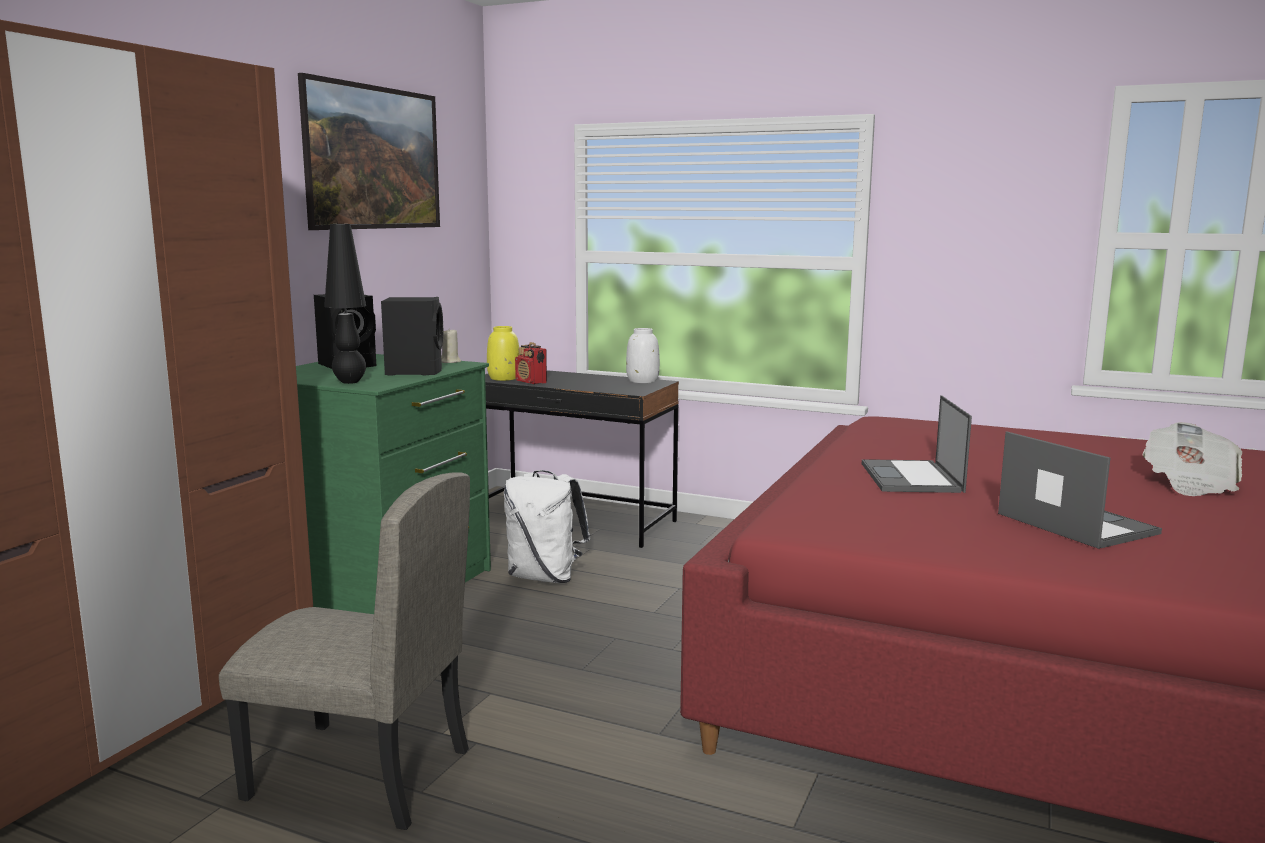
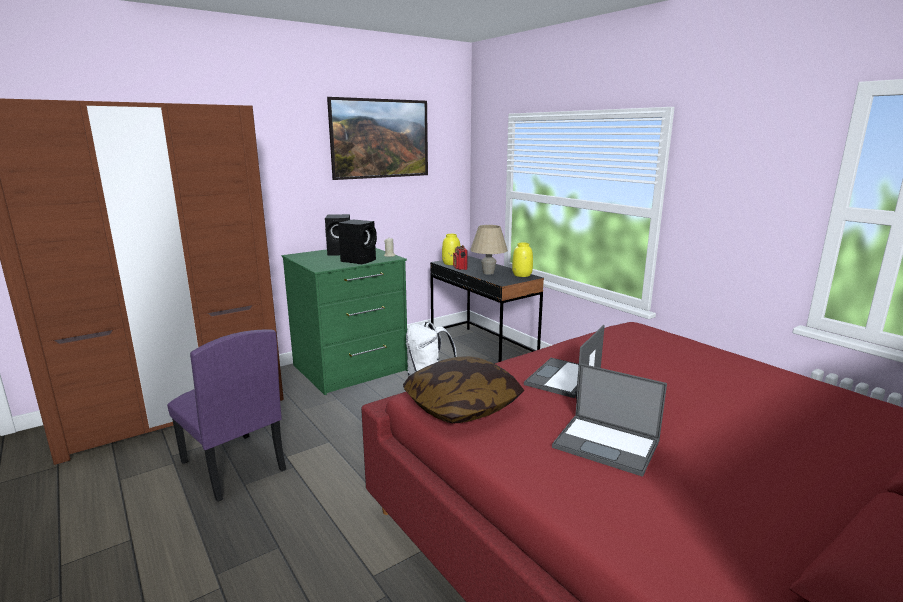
camera: 30 degrees right, 5 degrees up
beige chair [219,472,470,830] -> purple chair [167,330,286,502]
black table lamp [324,224,366,384] -> none
white vase [626,328,660,383] -> yellow vase [512,243,533,277]
laptop [998,431,1162,549] -> laptop turned 120 degrees clockwise [552,363,667,477]
newspaper [1142,422,1242,496] -> none
none -> pillow [403,356,524,423]
none -> beige table lamp [470,225,508,275]

